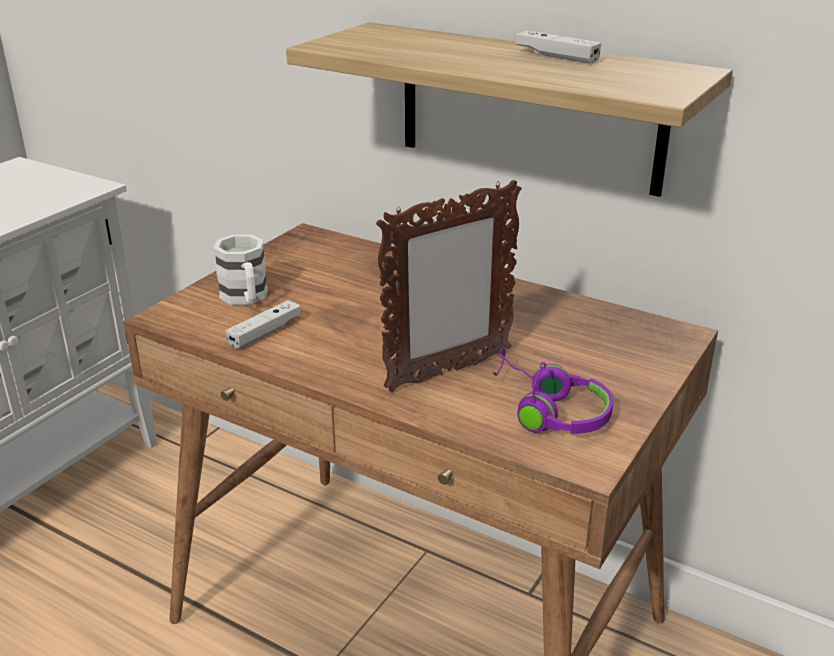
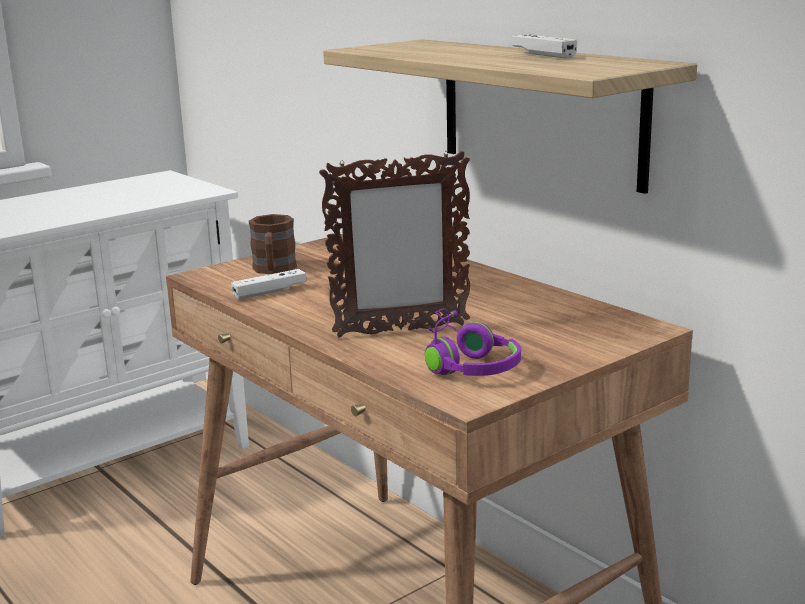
camera: 20 degrees right, 10 degrees down
white mug [213,234,268,305] -> brown mug [249,214,297,274]

